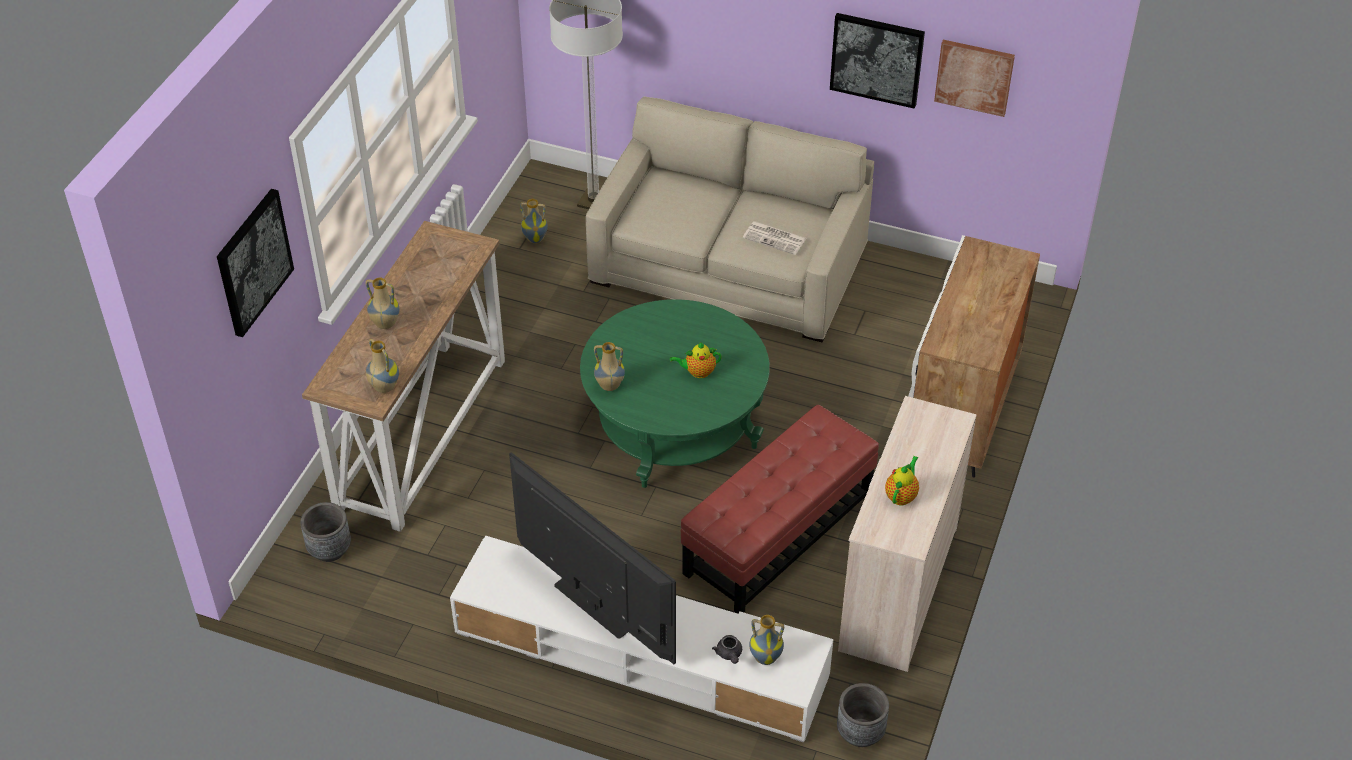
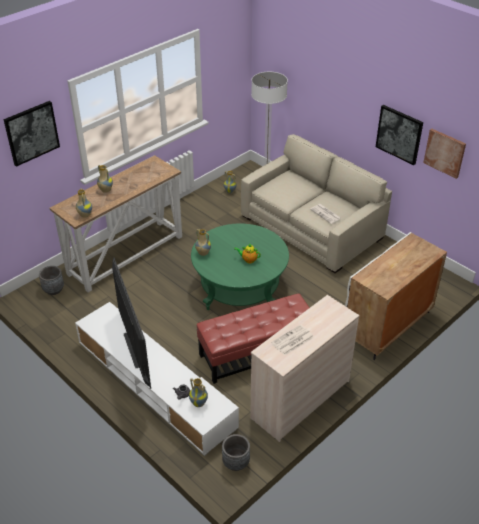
camera: 25 degrees right, 5 degrees down
teapot [885,456,919,505] -> newspaper [271,324,314,355]

